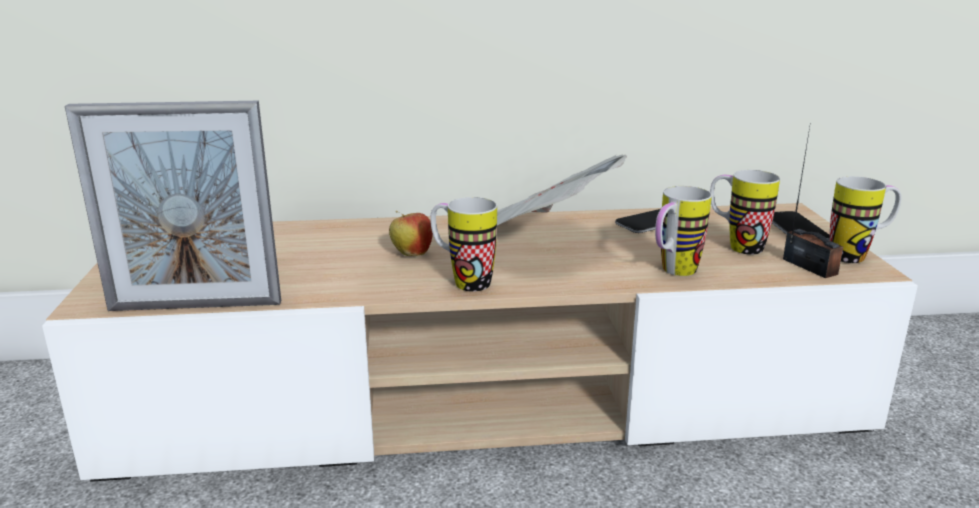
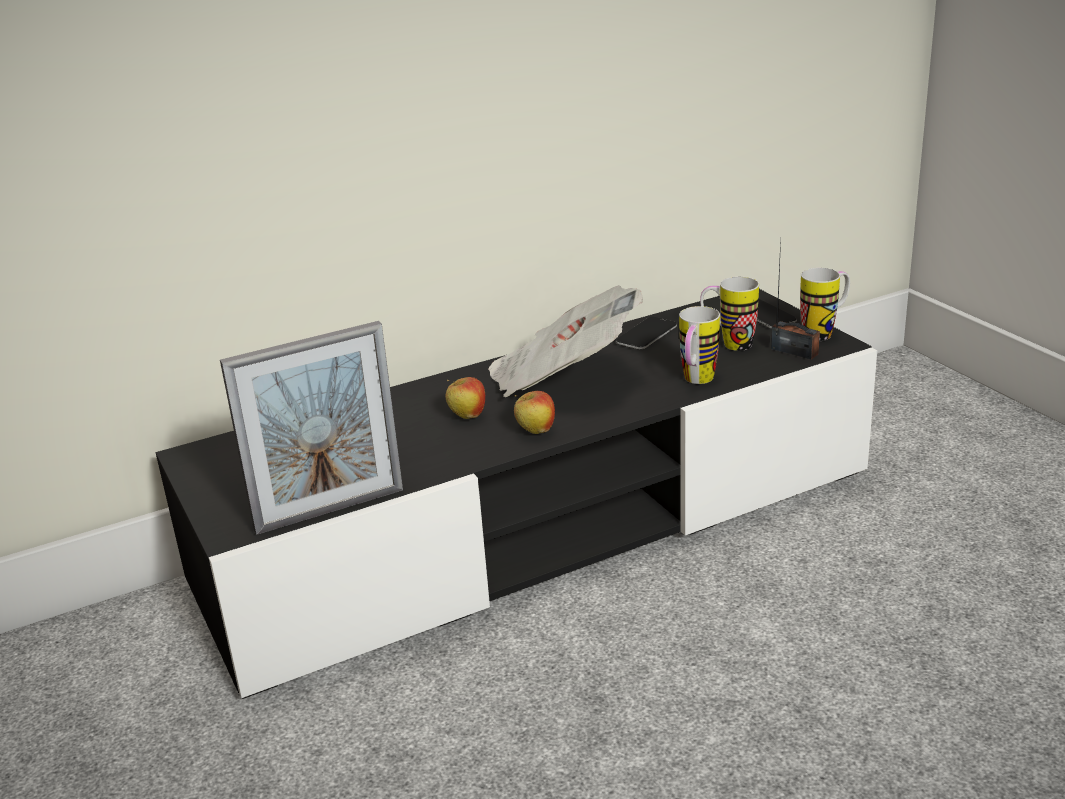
camera: 20 degrees left, 5 degrees up
beige tv stand [42,203,918,482] -> black tv stand [156,289,877,699]
mug [430,197,497,292] -> apple [514,391,555,434]

